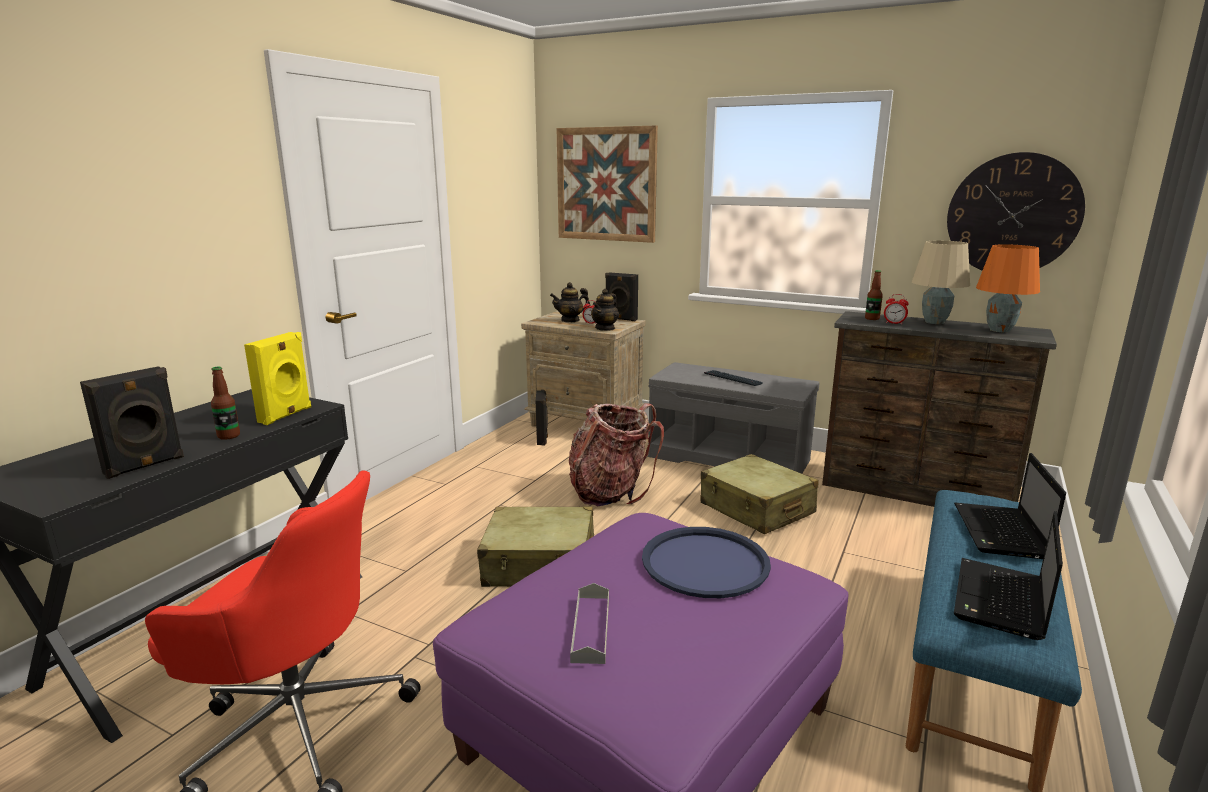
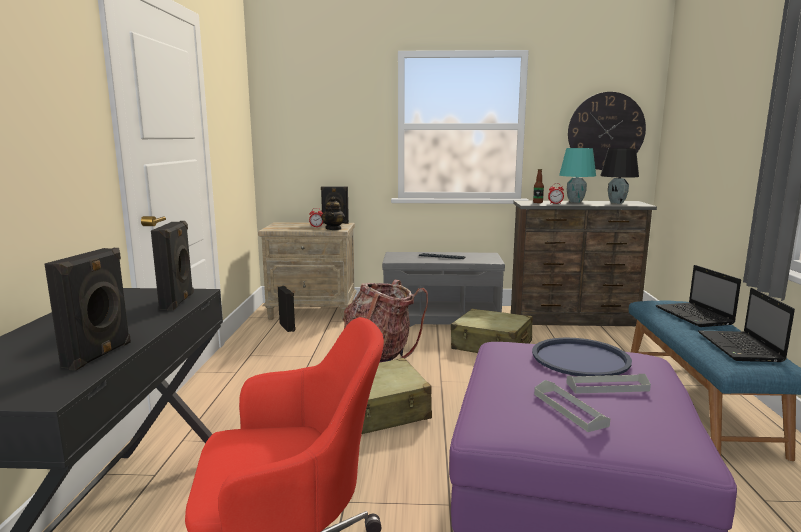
camera: 25 degrees left, 5 degrees down
bottle [211,366,240,440] -> none
yellow speaker [244,332,311,425] -> black speaker [151,221,194,311]
teapot [550,282,590,322] -> none
picture [557,126,658,243] -> none
beige table lamp [912,241,970,324] -> turquoise table lamp [559,148,596,203]
orange table lamp [976,244,1040,332] -> black table lamp [600,148,639,204]
none -> grey tray [566,374,651,394]

